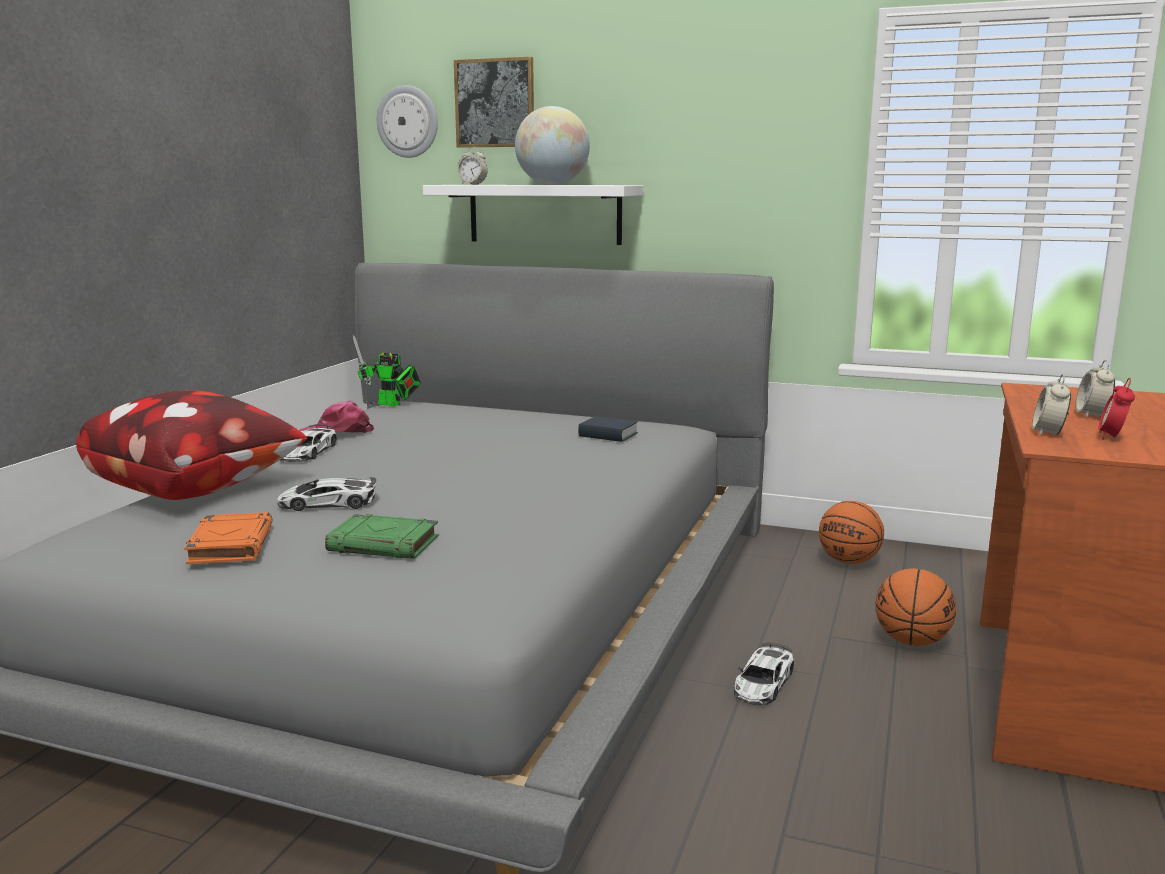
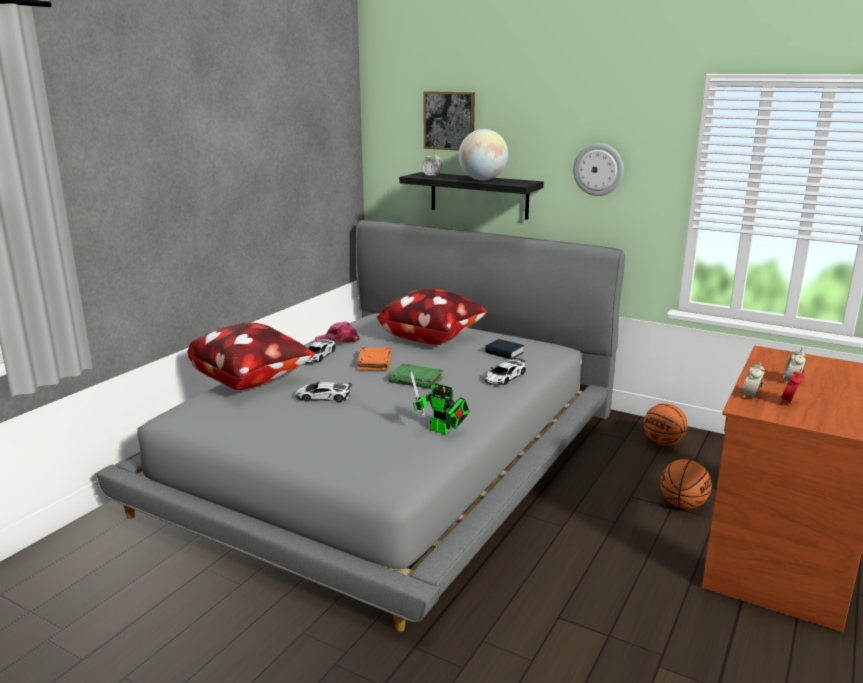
camera: 10 degrees right, 5 degrees up
orange book [184,512,273,564] -> orange book moved to [357,347,392,370]
green book [325,514,438,559] -> green book moved to [389,364,443,389]
toy robot [353,335,421,406] -> toy robot moved to [410,371,470,435]
wall clock [377,85,438,158] -> wall clock moved to [573,143,624,196]
white shelf [423,185,643,245] -> black shelf [399,172,544,220]
toy car [734,643,794,705] -> toy car moved to [485,358,526,386]
none -> pillow [376,288,488,345]

